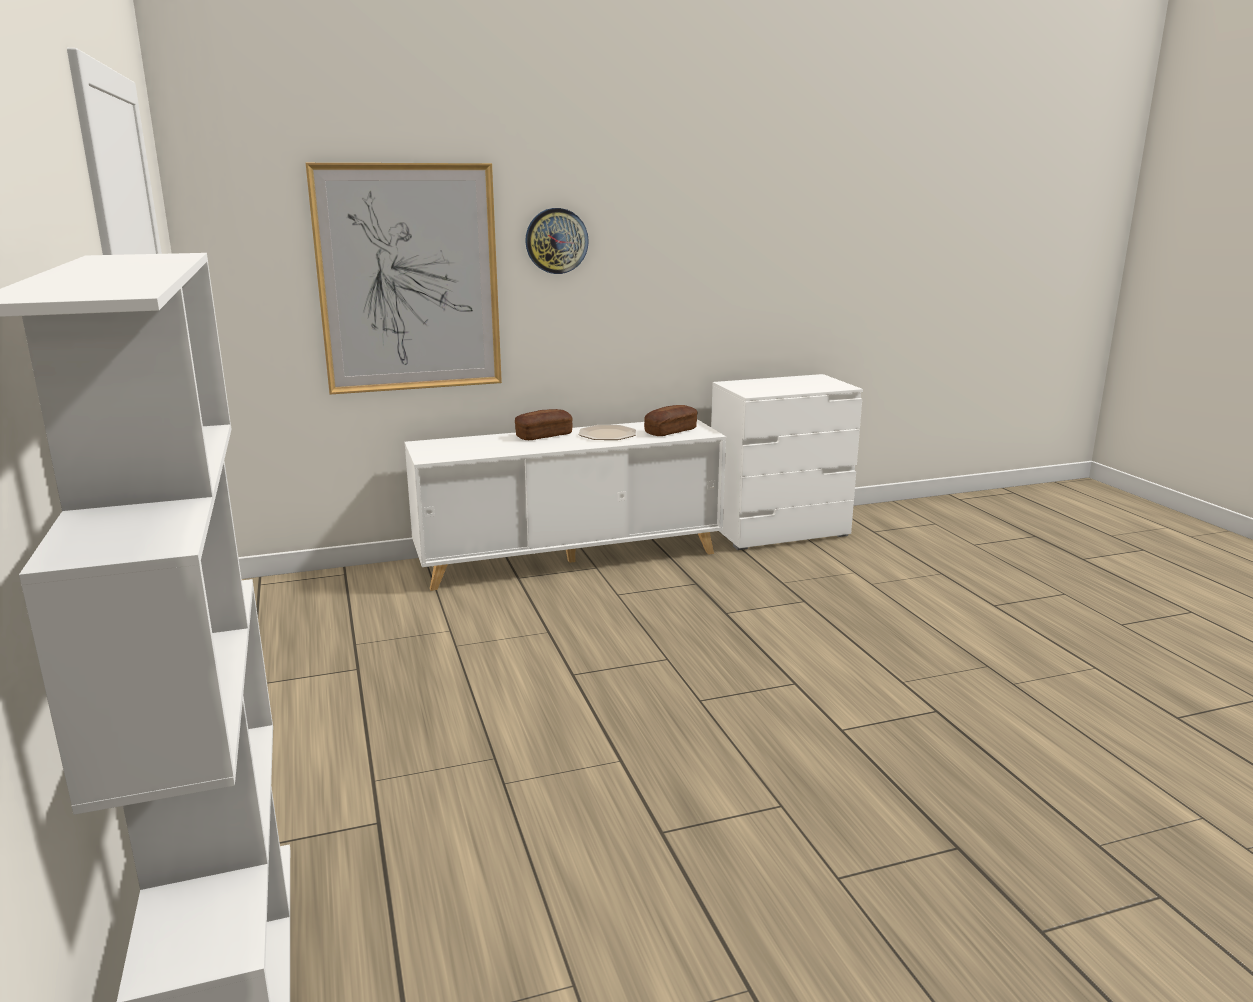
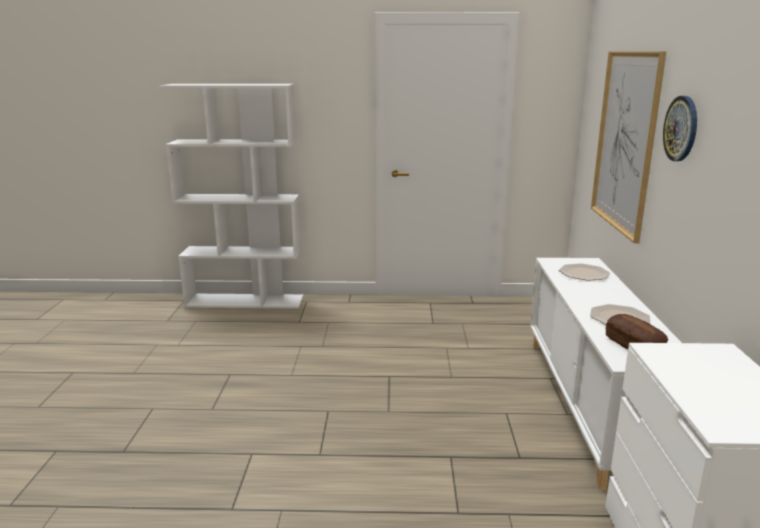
camera: 110 degrees right, 0 degrees up
bread [515,409,573,440] -> none
none -> plate [559,263,610,281]

